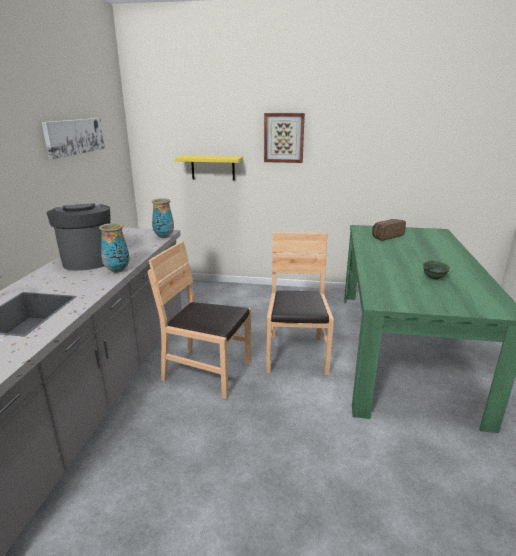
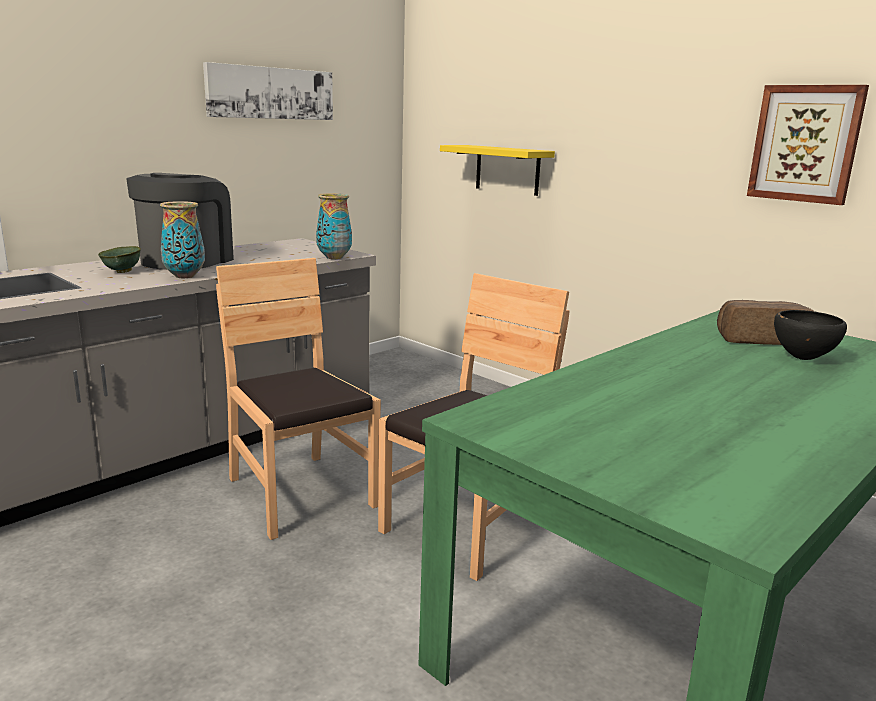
camera: 35 degrees right, 5 degrees down
picture [264,113,305,163] -> picture moved to [747,85,869,205]
green bowl [423,261,450,280] -> green bowl moved to [98,246,141,273]
none -> black bowl [774,310,847,360]

